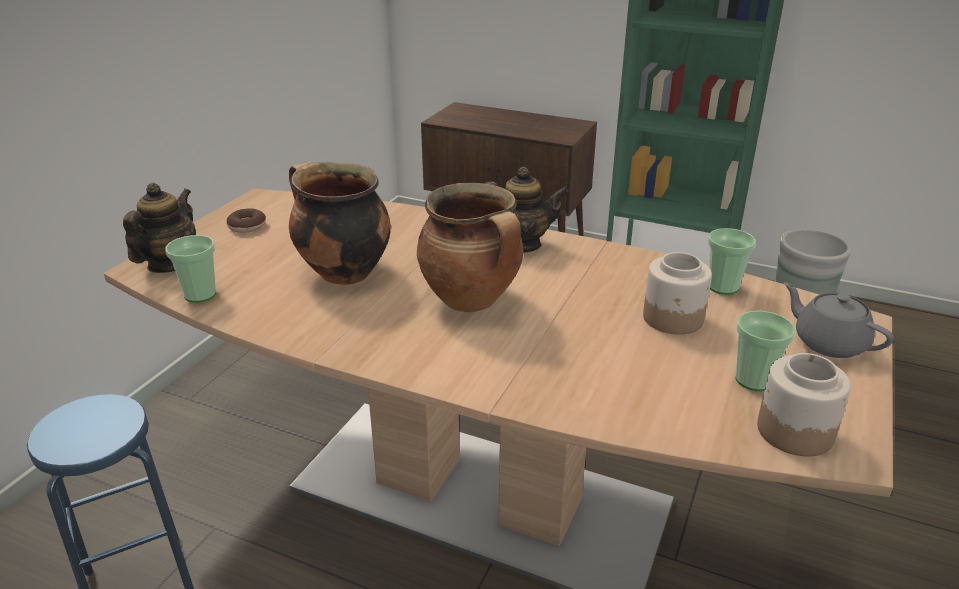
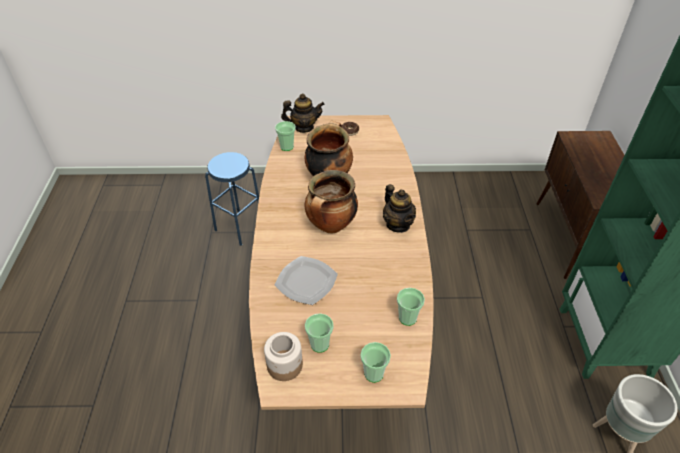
camera: 65 degrees right, 15 degrees up
jar [643,252,712,335] -> none
grey teapot [784,282,894,358] -> cup [360,342,391,383]
none -> plate [275,256,338,305]

